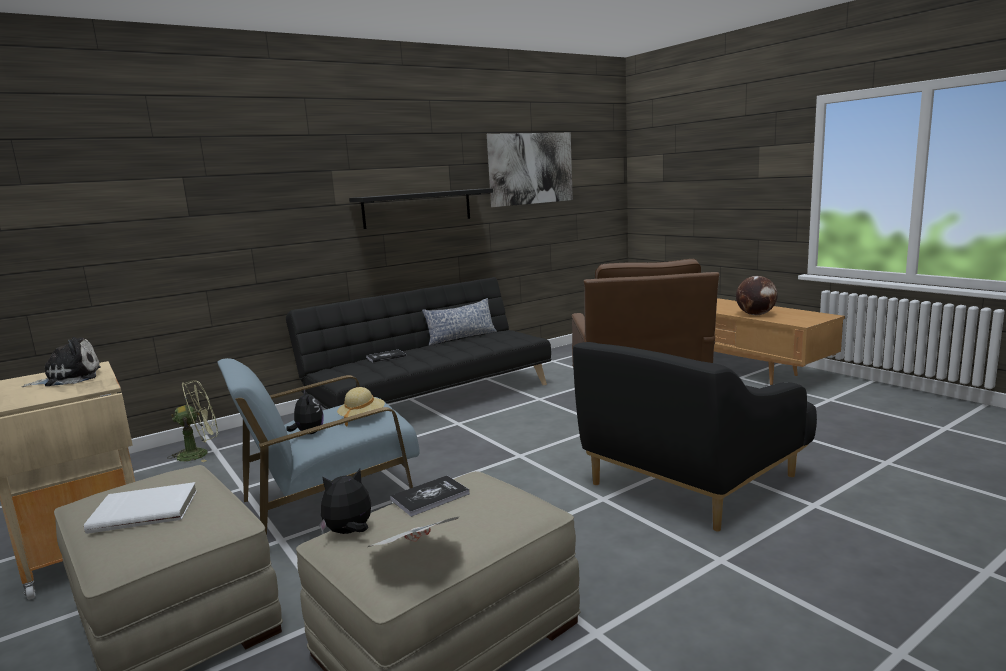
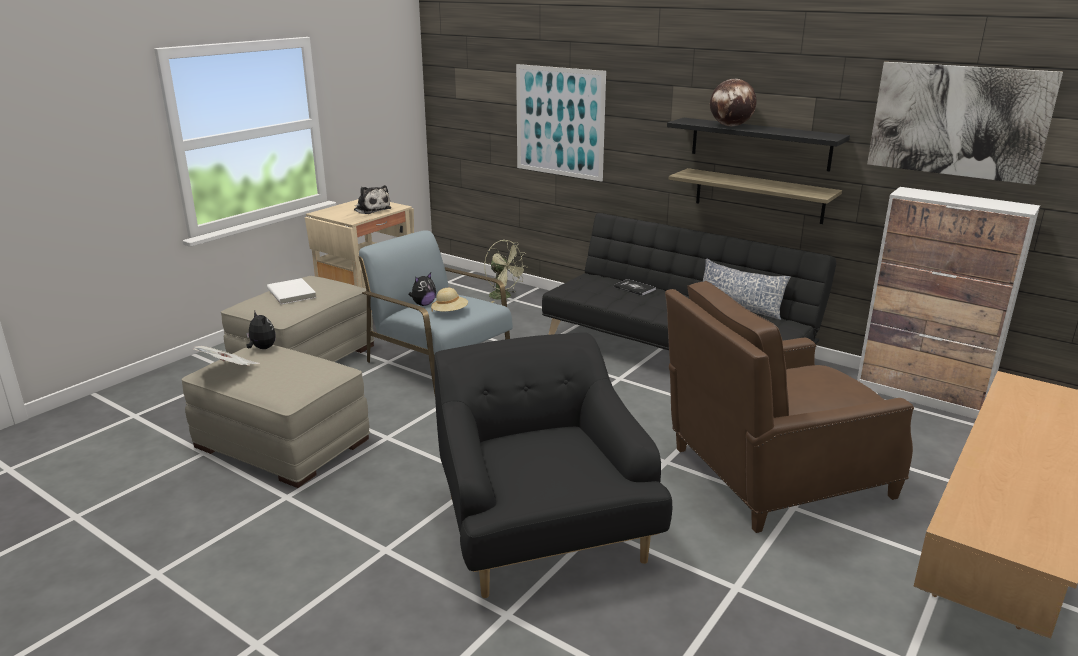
camera: 70 degrees right, 10 degrees up
book [390,476,470,517] -> none
black armchair [573,342,817,531] -> black armchair turned 45 degrees clockwise [434,332,672,598]
globe [736,276,778,315] -> globe moved to [710,79,757,126]
none -> picture [516,64,606,182]
none -> shelf [669,168,842,224]
none -> cabinet [857,187,1040,419]

